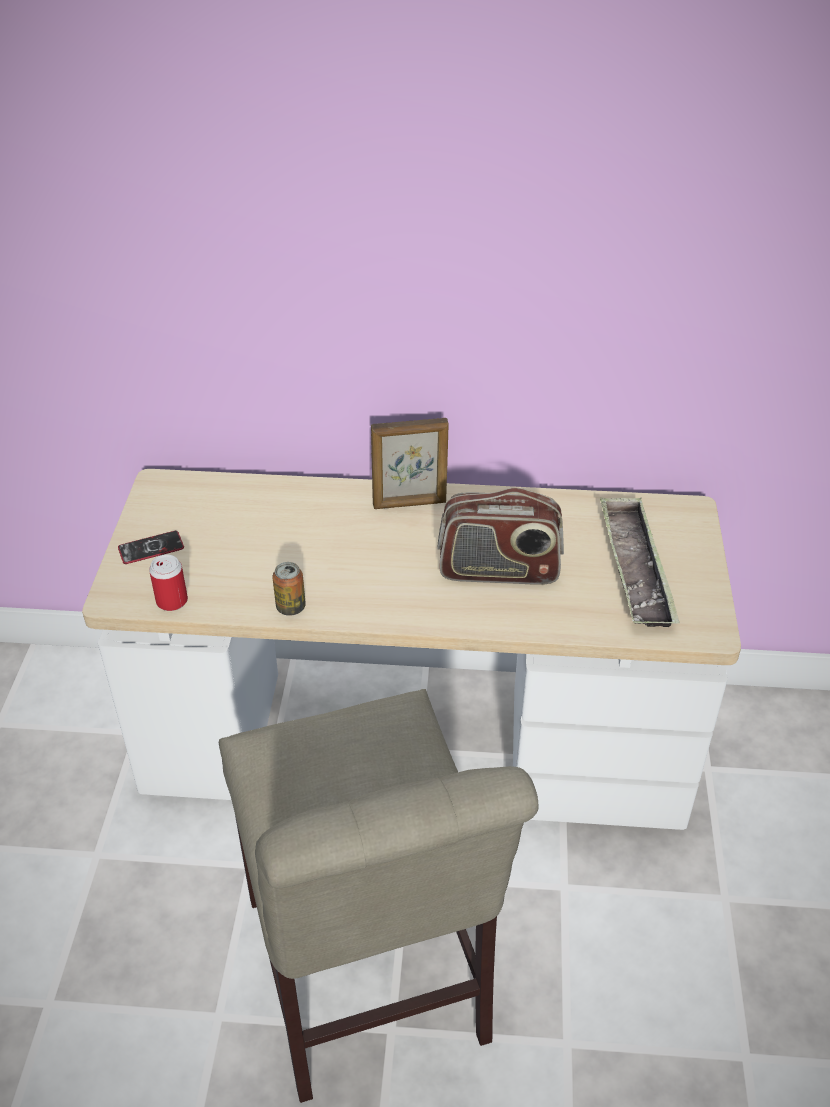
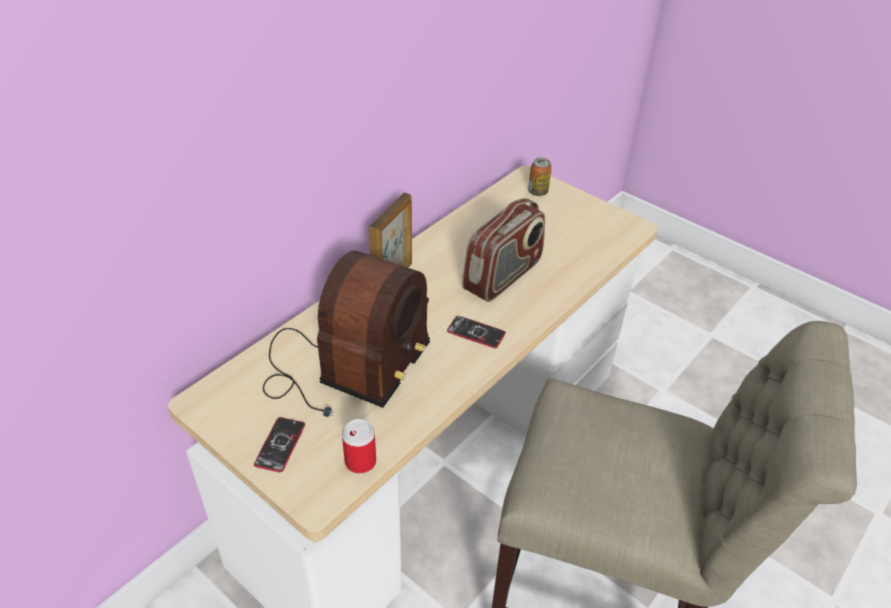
camera: 55 degrees left, 0 degrees up
can [272,562,306,616] -> can moved to [528,158,552,196]
tray [600,497,680,627] -> none
none -> radio [263,250,430,417]
none -> phone [447,316,506,348]

